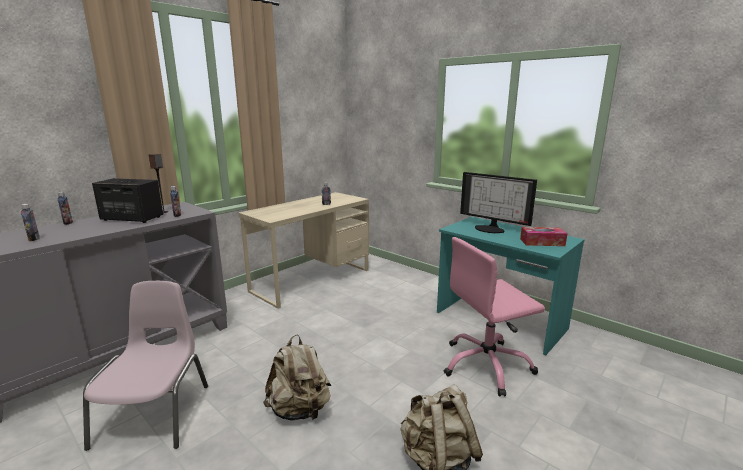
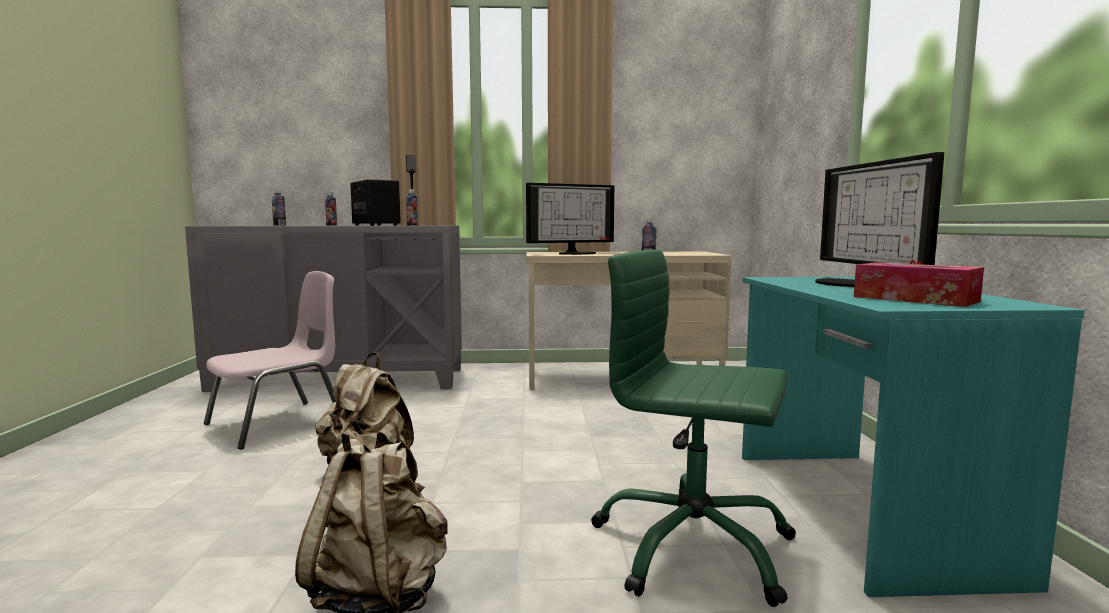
camera: 45 degrees right, 10 degrees down
pink office chair [444,237,545,397] -> green office chair [591,250,796,607]
none -> monitor [526,183,614,255]

